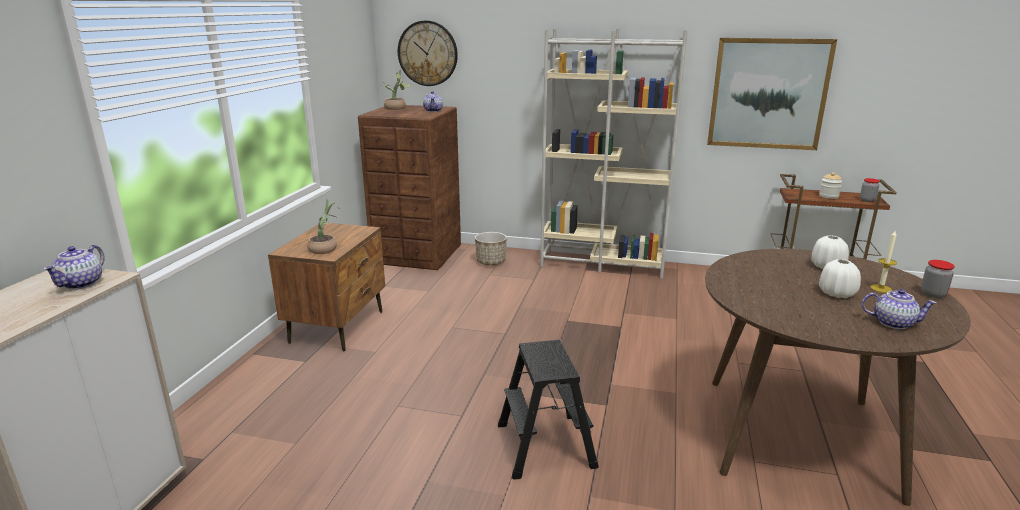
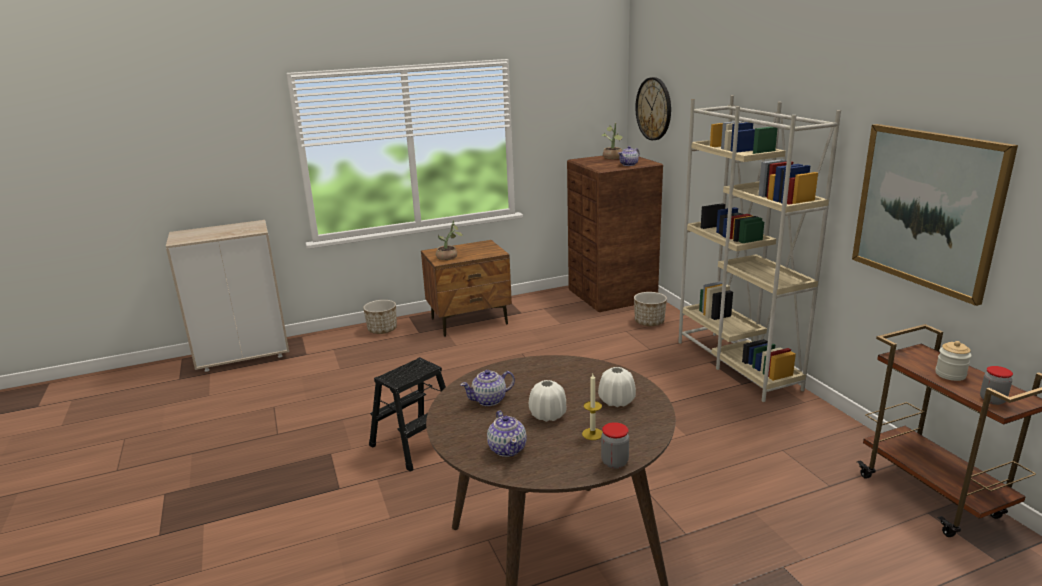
camera: 55 degrees right, 0 degrees up
teapot [43,245,105,289] -> teapot moved to [460,370,515,406]
none -> planter [363,300,397,334]

